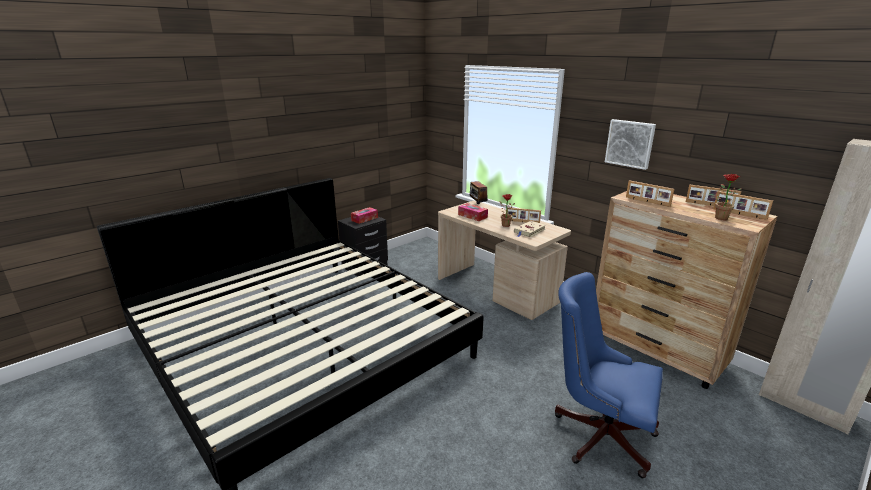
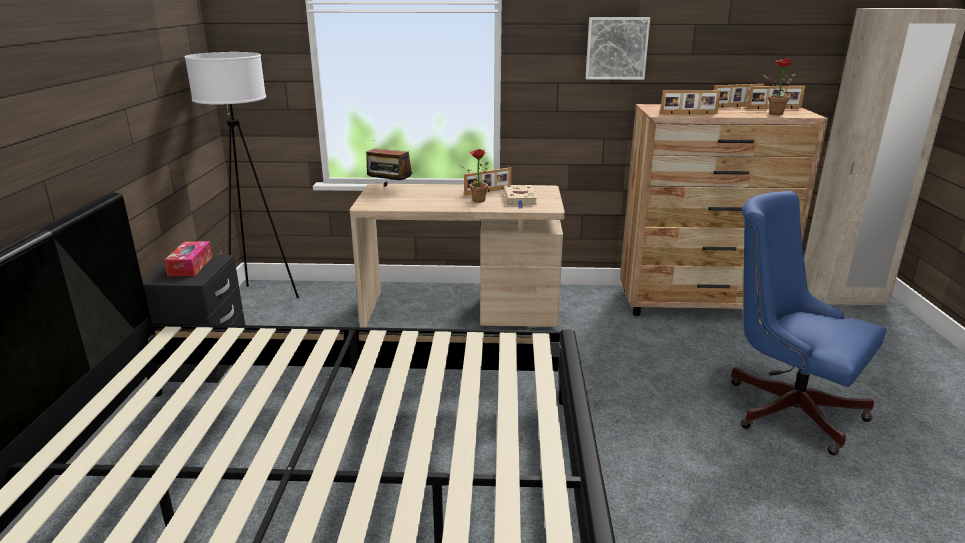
camera: 45 degrees left, 0 degrees up
tissue box [458,203,488,221] -> none
blue office chair [555,272,663,478] -> blue office chair turned 60 degrees clockwise [731,191,886,455]
none -> white floor lamp [185,52,299,298]

